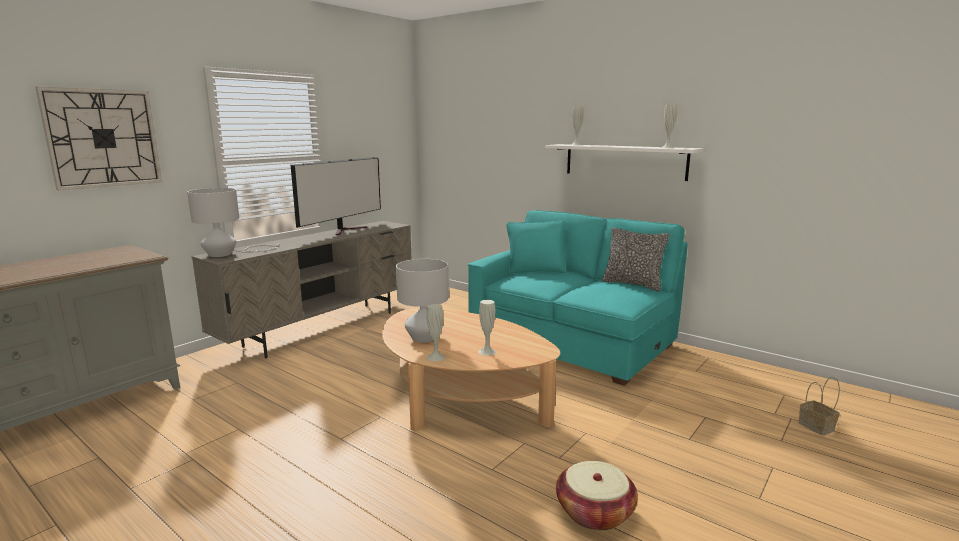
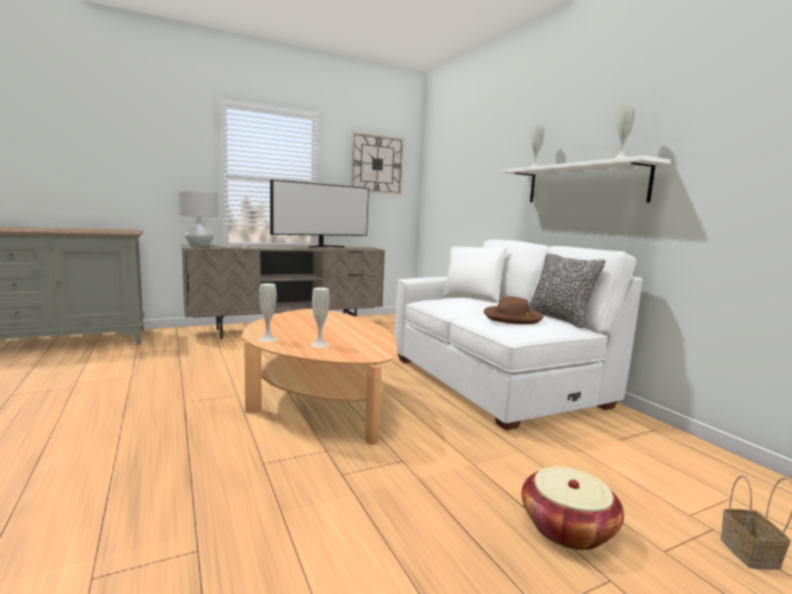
camera: 25 degrees right, 5 degrees down
wall clock [35,87,162,191] -> wall clock moved to [350,131,404,195]
white table lamp [396,259,449,343] -> none
turquoise sofa [468,210,688,386] -> white sofa [395,240,643,430]
basket [556,461,638,531] -> basket moved to [522,467,624,550]
none -> brown hat [484,296,543,324]

